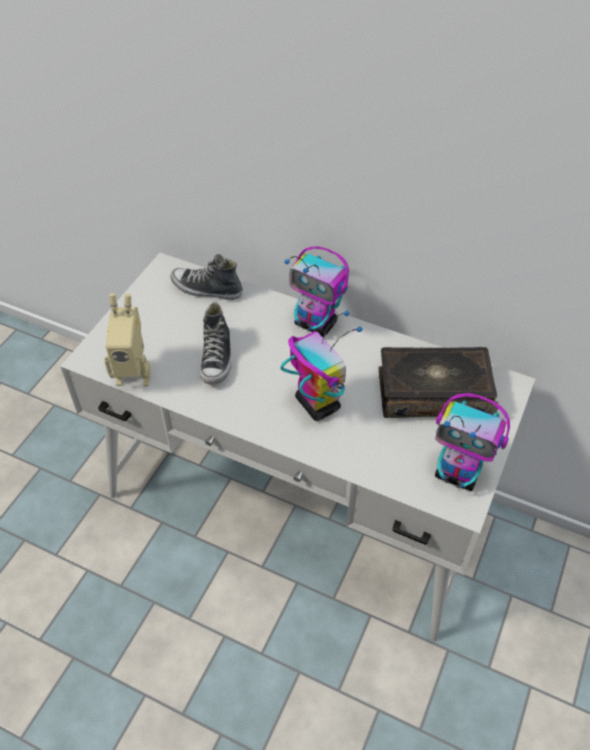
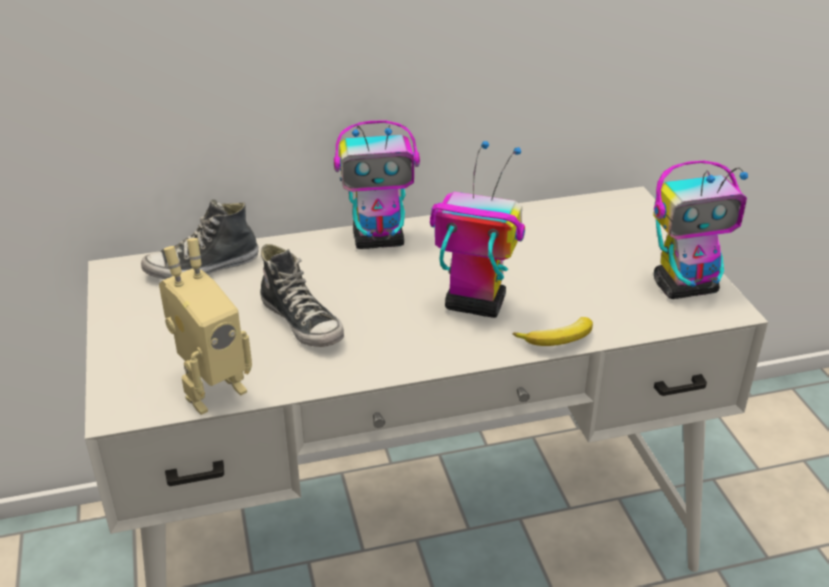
camera: 40 degrees left, 15 degrees down
book [378,347,498,418] -> none
none -> banana [512,317,593,346]

